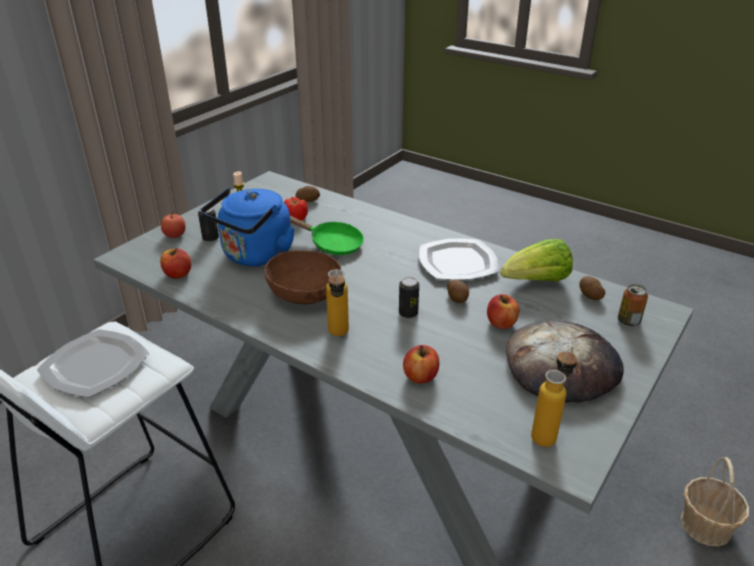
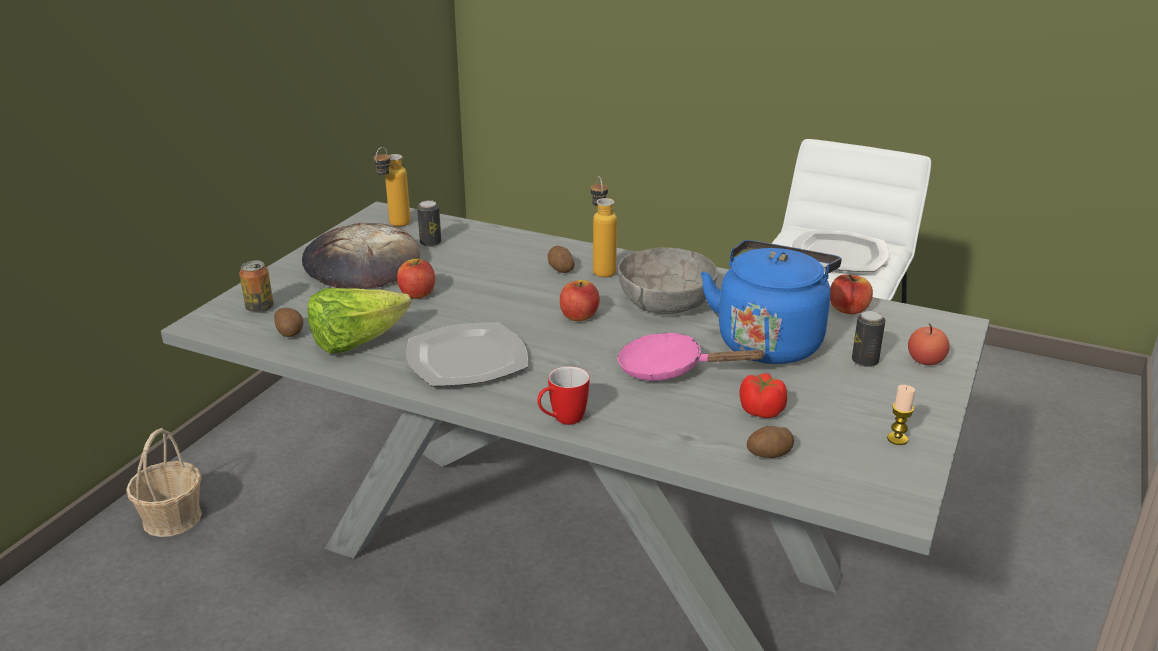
camera: 170 degrees right, 5 degrees down
brown bowl [264,250,341,305] -> grey bowl [618,247,718,314]
green frying pan [290,216,364,255] -> pink frying pan [617,332,767,381]
can [399,277,419,318] -> can moved to [417,200,441,247]
apple [403,345,439,384] -> apple moved to [560,280,600,321]
potato [447,279,469,303] -> potato moved to [548,246,575,273]
none -> mug [537,366,590,425]

